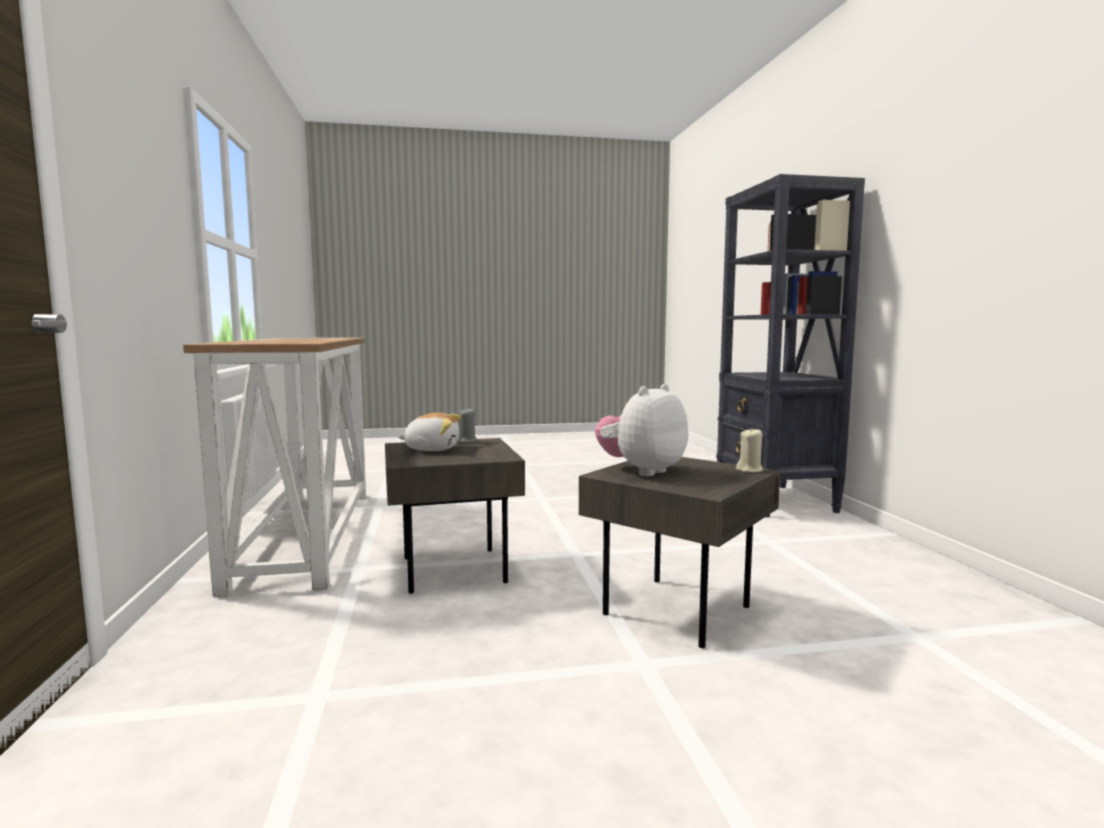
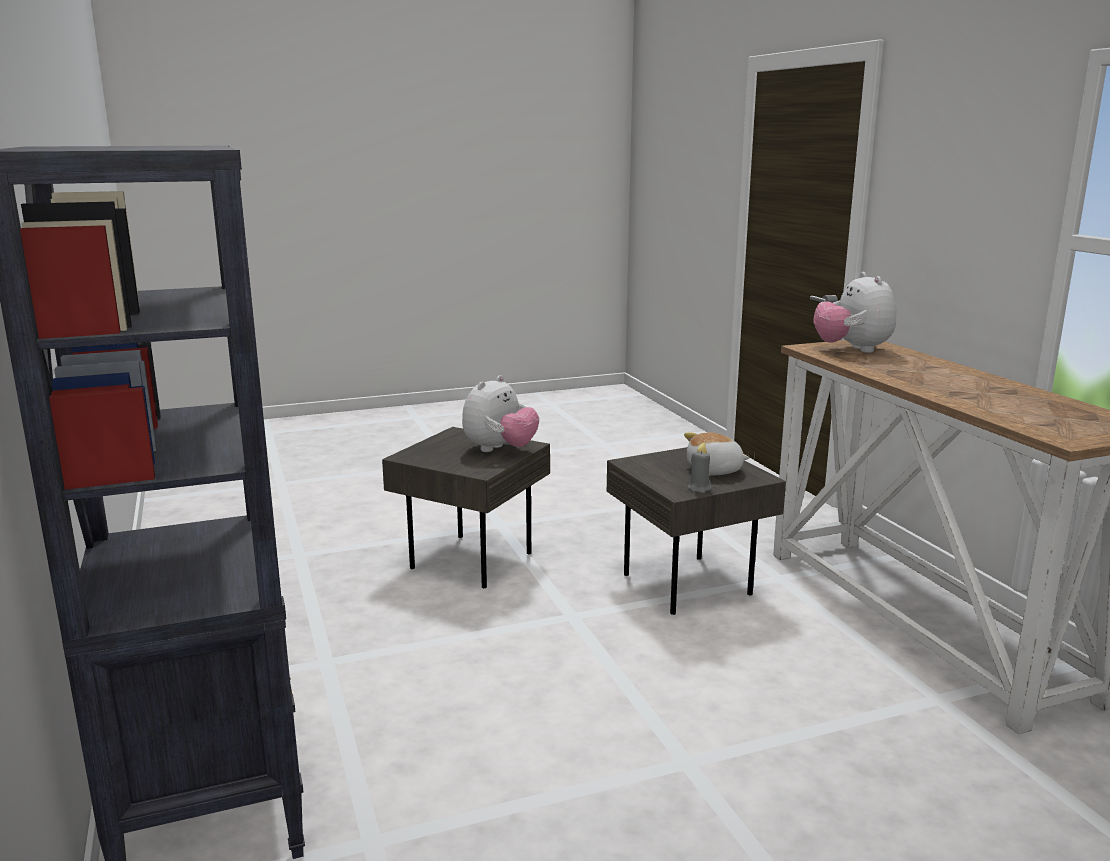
camera: 170 degrees right, 10 degrees up
beige candle [736,428,763,473] -> none
none -> plush toy [813,272,896,353]

